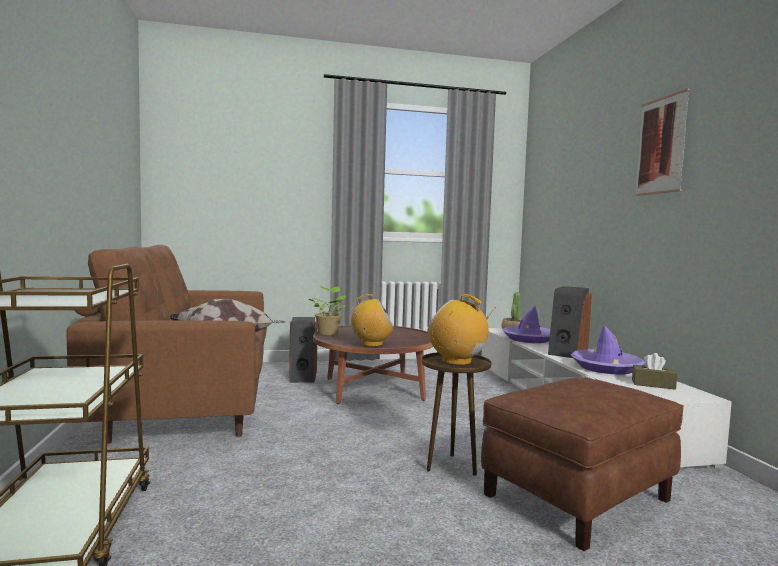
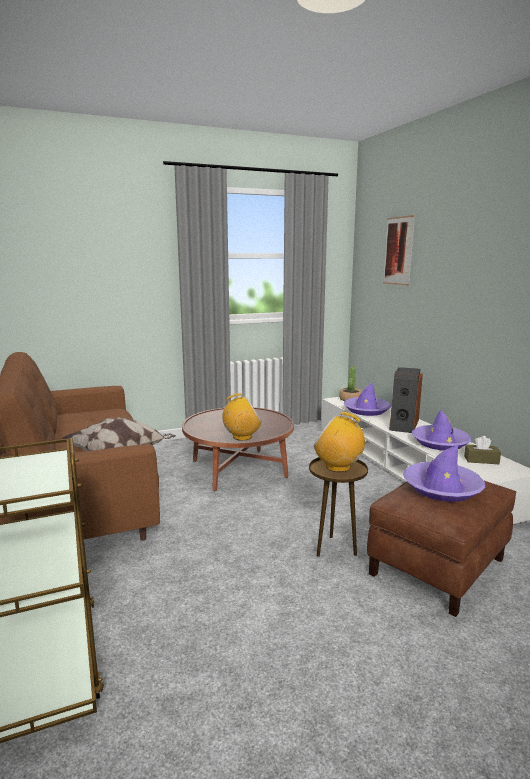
camera: 10 degrees left, 10 degrees up
speaker [289,317,318,383] -> none
potted plant [309,286,346,335] -> none
picture [635,88,690,196] -> picture moved to [383,215,415,285]
none -> purple hat [403,445,485,502]

